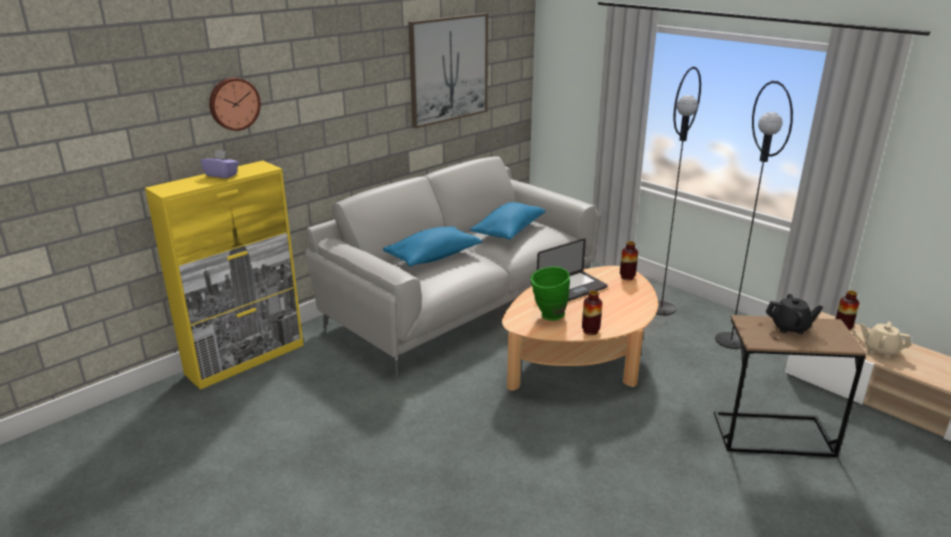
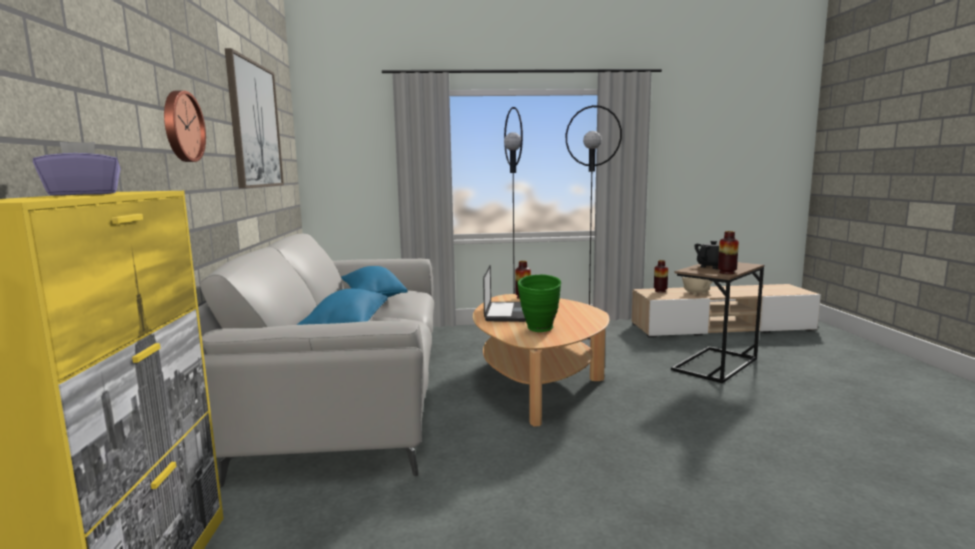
camera: 50 degrees left, 15 degrees down
wall clock [209,78,261,131] -> wall clock moved to [164,90,206,162]
vase [582,291,602,335] -> vase moved to [718,231,739,274]

